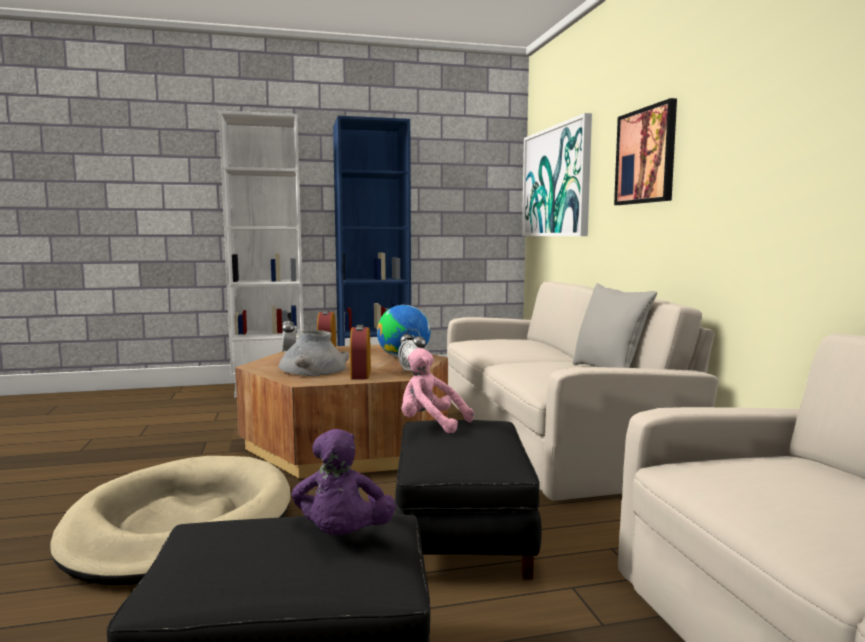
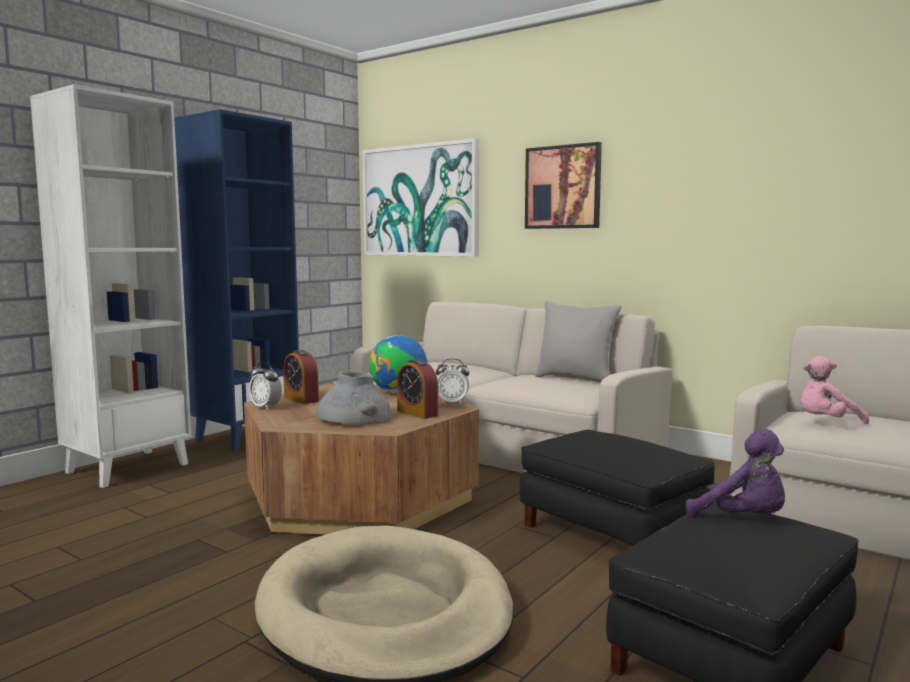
camera: 40 degrees left, 0 degrees up
pink plush toy [401,348,474,433] -> pink plush toy moved to [800,356,869,424]

